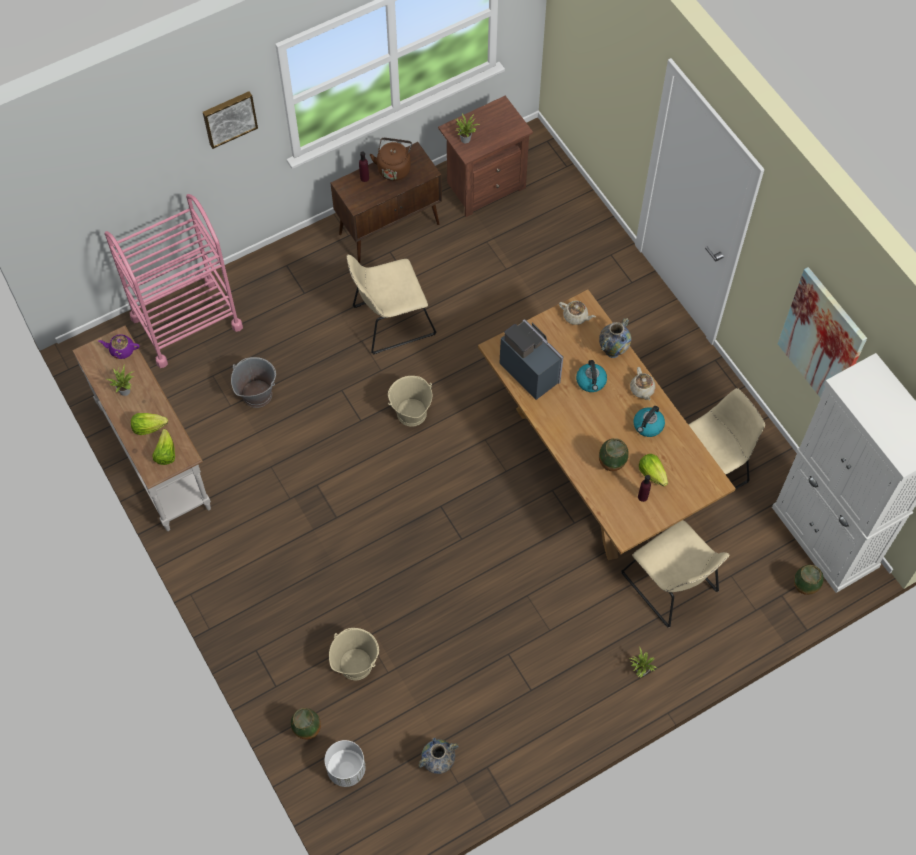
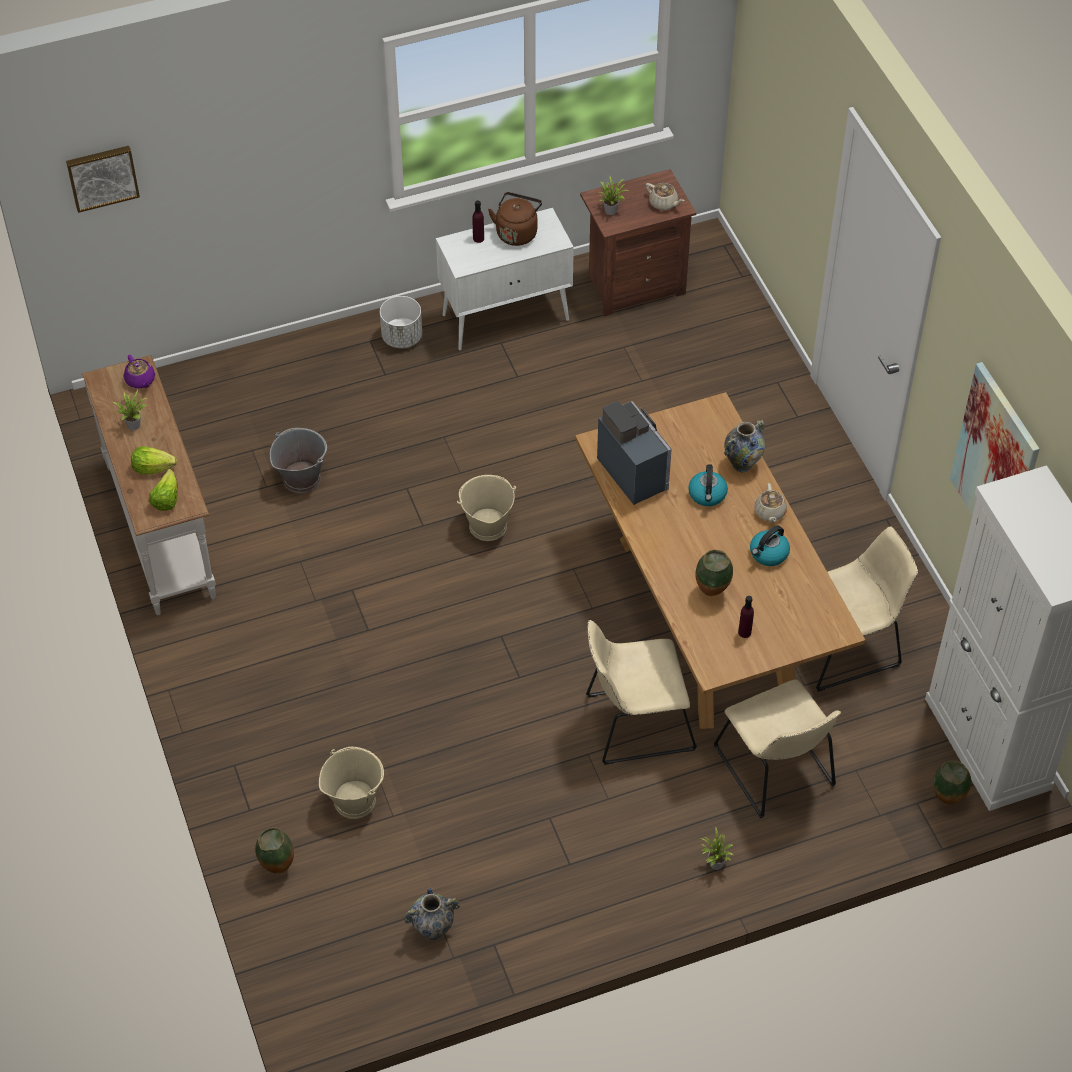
camera: 10 degrees right, 10 degrees down
purple teapot [98,334,139,359] -> purple teapot turned 135 degrees counterclockwise [124,355,155,388]
pink cart [105,194,243,368] -> none
picture [203,91,258,149] -> picture moved to [66,146,140,213]
white planter [325,740,365,787] -> white planter moved to [380,296,422,348]
brown cabinet [330,142,442,263] -> white cabinet [436,208,574,350]
beige chair [347,255,436,355] -> beige chair moved to [586,620,697,765]
beige teapot [559,301,596,325] -> beige teapot moved to [646,183,685,210]
lettuce [639,454,668,487] -> none

